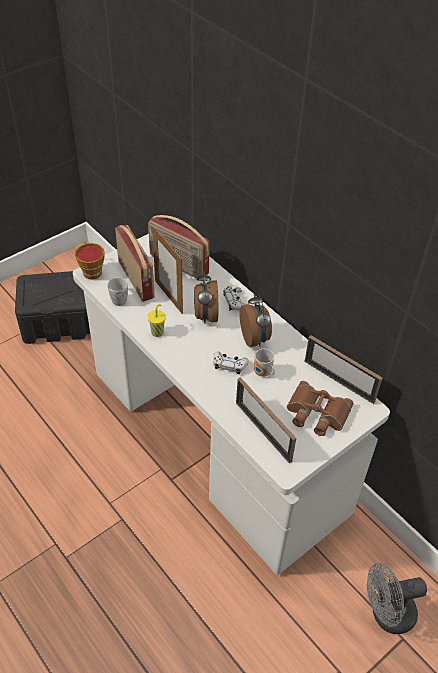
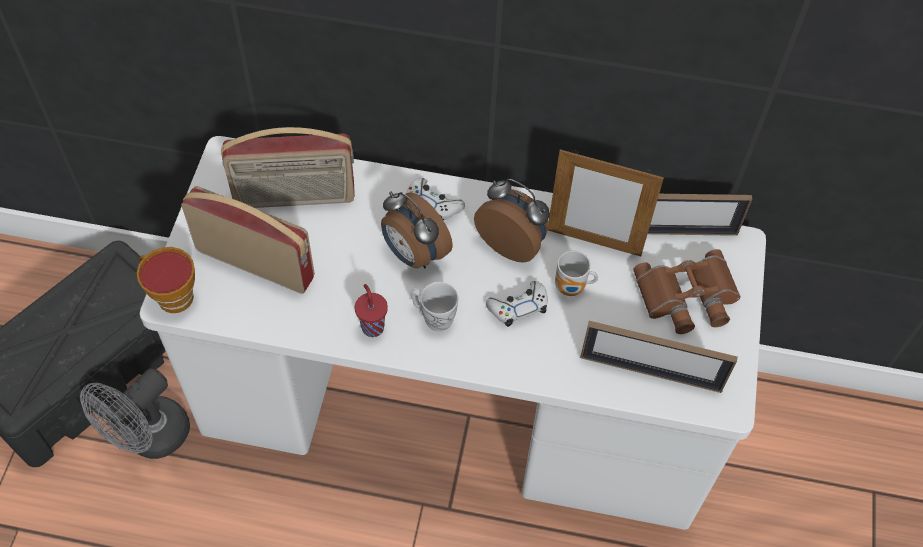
camera: 40 degrees left, 10 degrees up
white mug [108,277,128,306] -> white mug moved to [411,282,458,331]
yellow cup [148,304,166,337] -> red cup [355,284,388,337]
picture frame [152,226,183,314] -> picture frame moved to [548,150,664,257]
grey fan [367,563,427,634] -> grey fan moved to [80,368,190,459]

